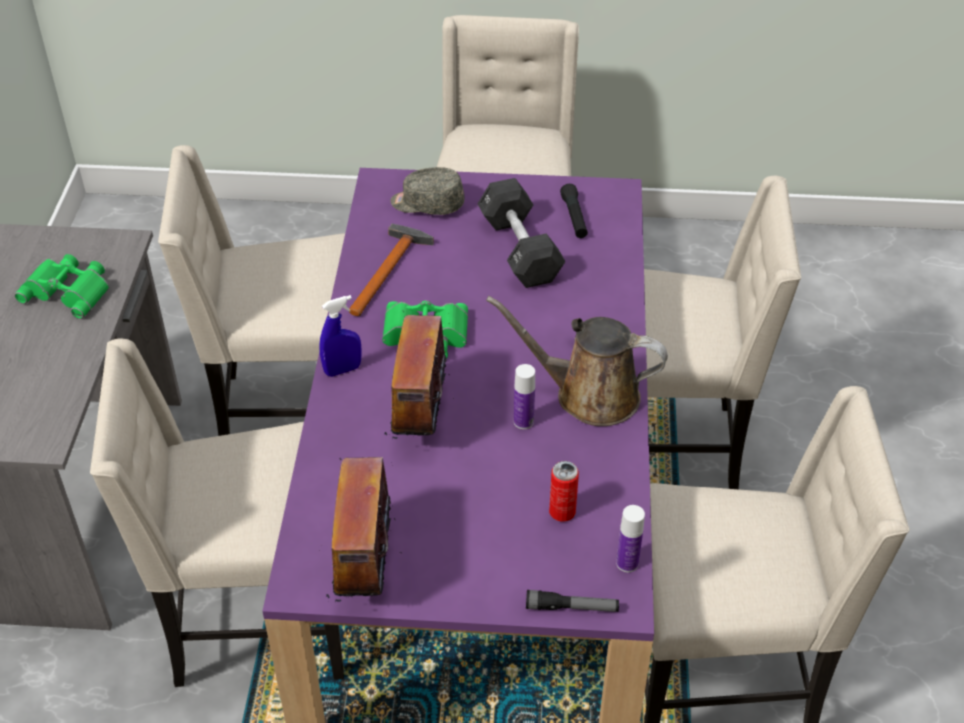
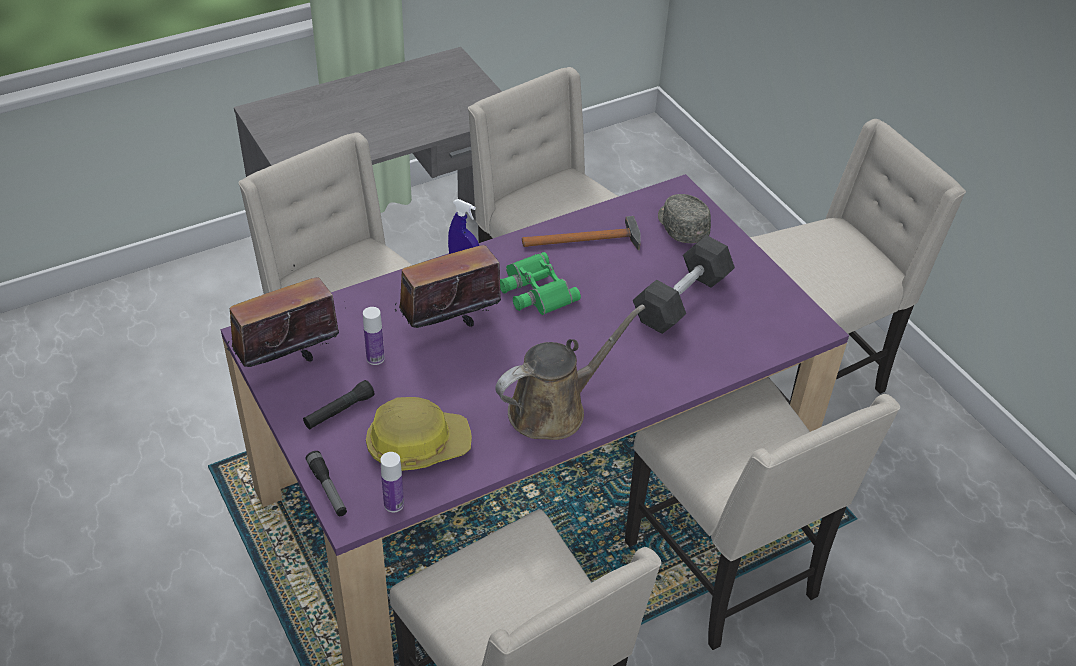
camera: 55 degrees right, 0 degrees up
green binoculars [14,254,109,319] -> none
brown watering can [486,296,668,426] -> brown watering can turned 75 degrees clockwise [495,304,645,440]
bottle [514,364,535,429] -> bottle moved to [363,307,384,365]
can [549,461,579,522] -> hard hat [366,397,472,471]
black flashlight [560,184,588,238] -> black flashlight moved to [303,380,374,429]

